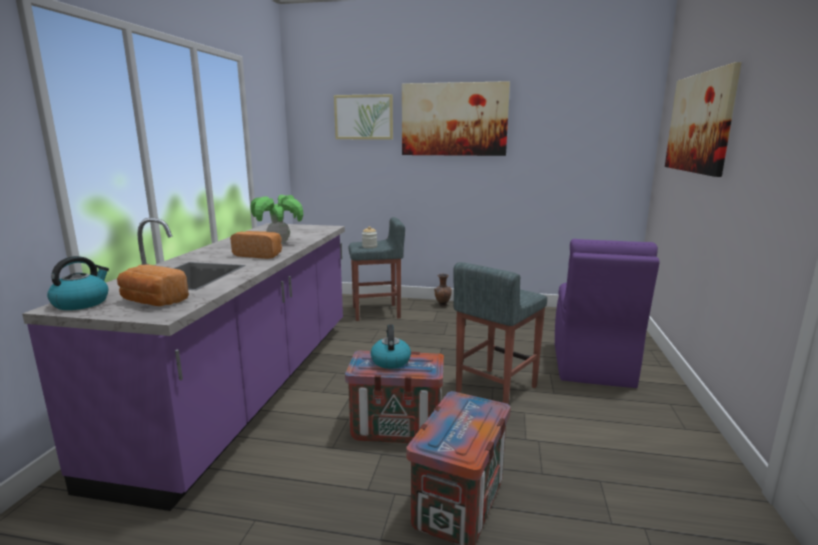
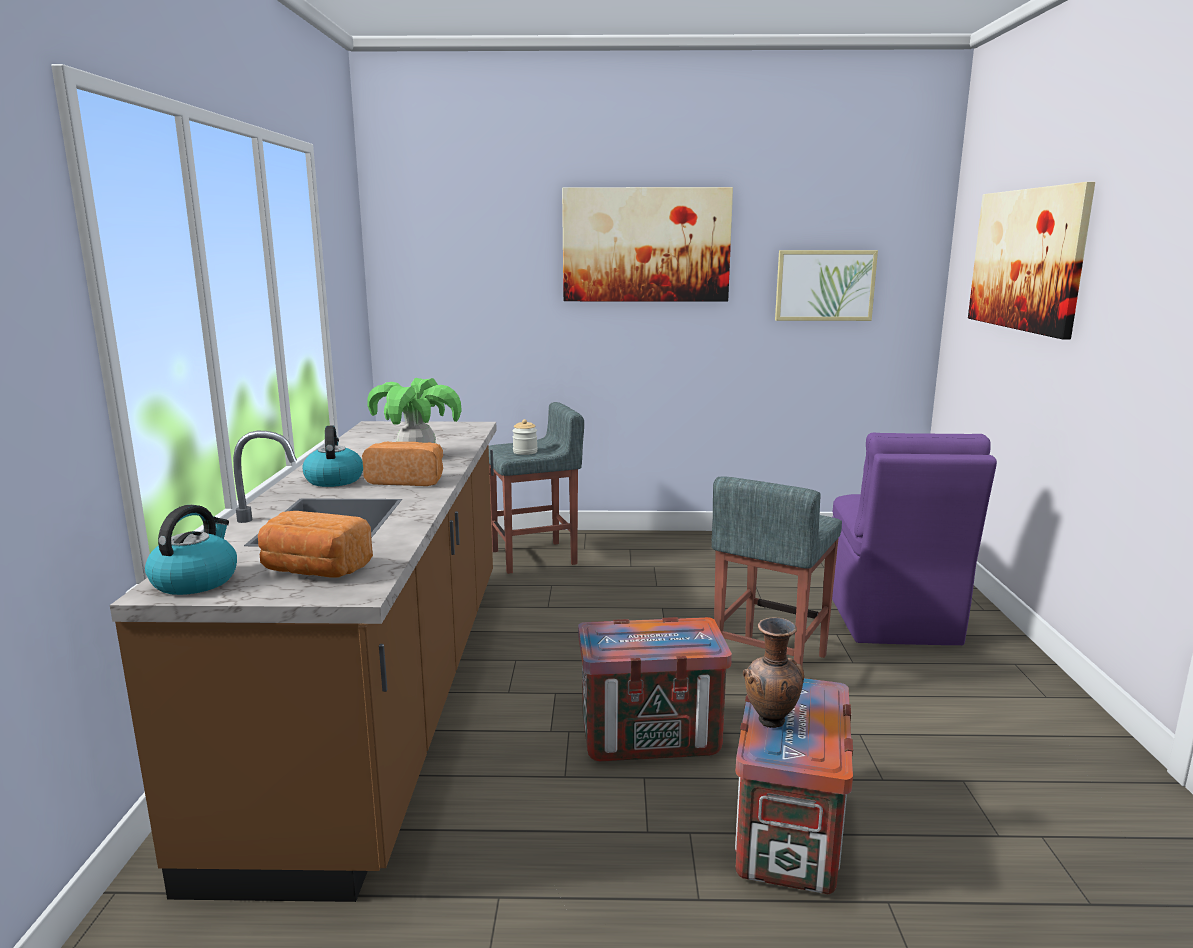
camera: 10 degrees left, 0 degrees up
purple counter [22,217,345,511] -> brown counter [110,421,497,902]
picture [334,94,393,139] -> picture moved to [775,250,878,321]
kettle [370,324,411,369] -> kettle moved to [302,425,363,487]
brown vase [434,274,452,306] -> brown vase moved to [743,617,804,728]

